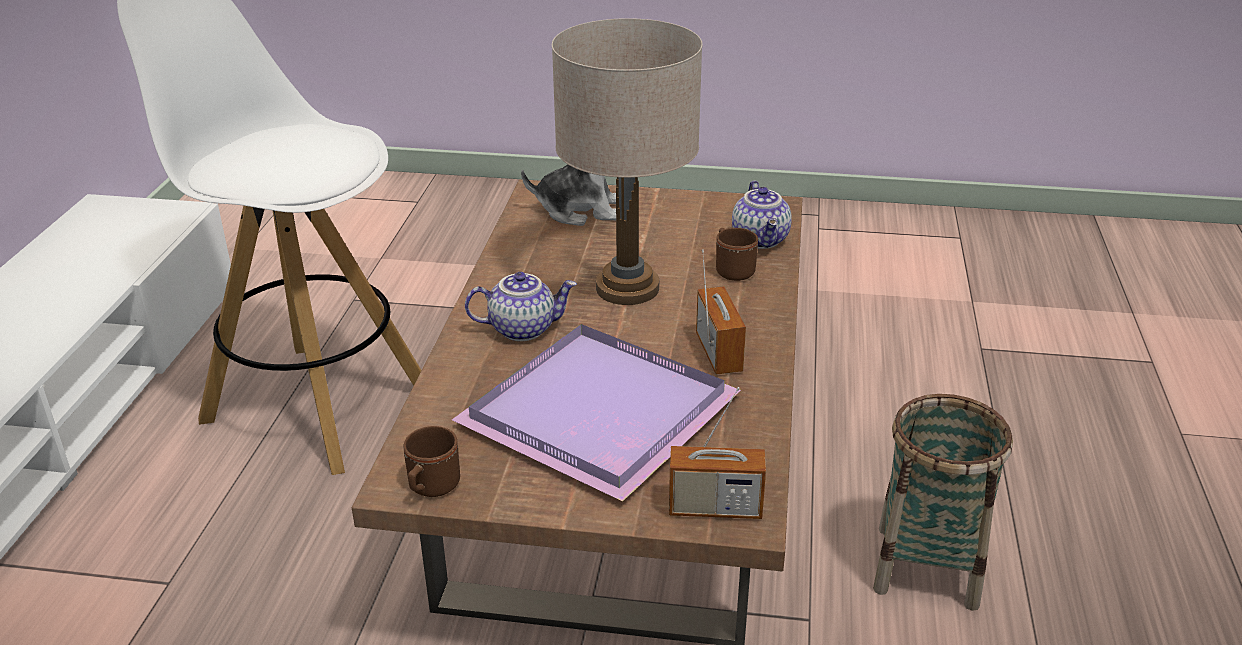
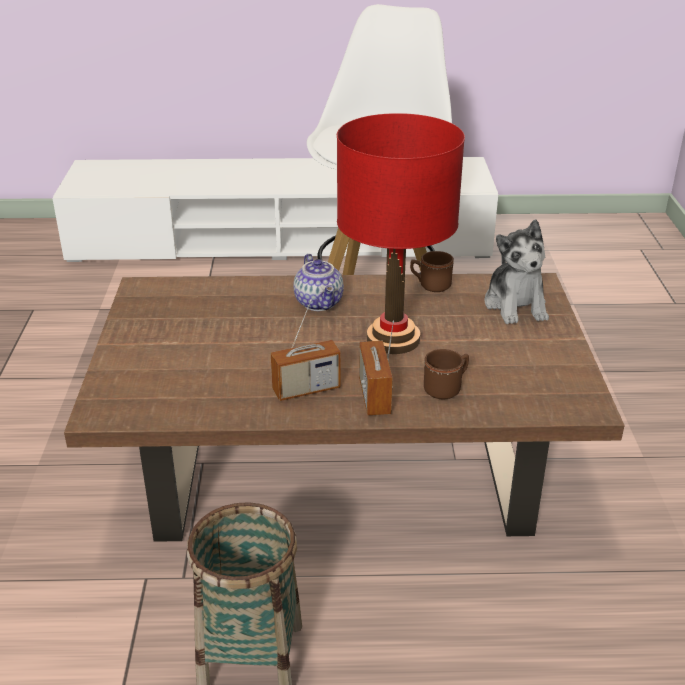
camera: 80 degrees right, 0 degrees up
brown mug [404,426,460,497] -> brown mug moved to [410,251,454,292]
purple tray [452,324,741,501] -> none
beige table lamp [552,18,703,305] -> red table lamp [337,113,465,354]
radio [669,387,766,519] -> radio moved to [359,320,394,415]
teapot [732,181,792,249] -> none

